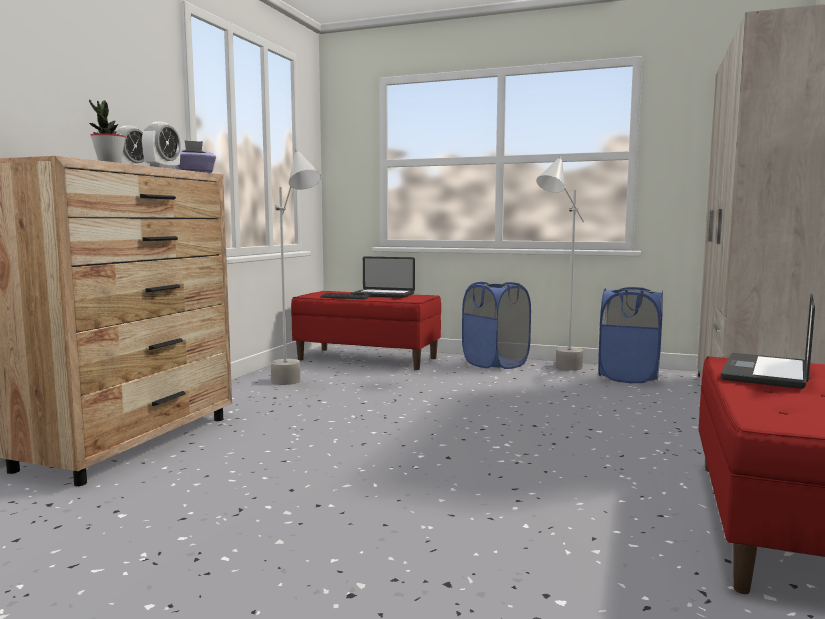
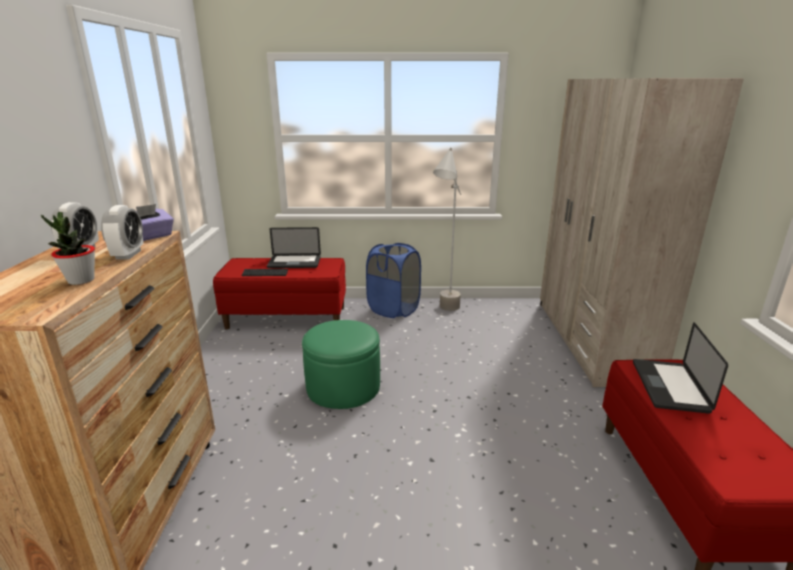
camera: 20 degrees left, 15 degrees up
grey floor lamp [271,149,321,385] -> none
blue laundry basket [599,287,663,383] -> none
none -> green ottoman [302,320,380,409]

